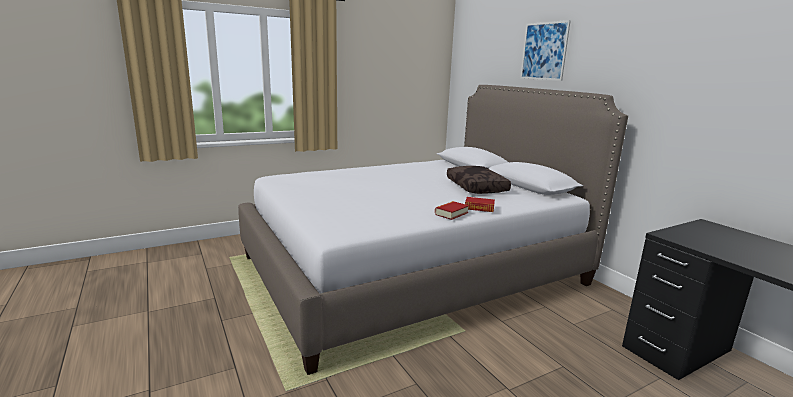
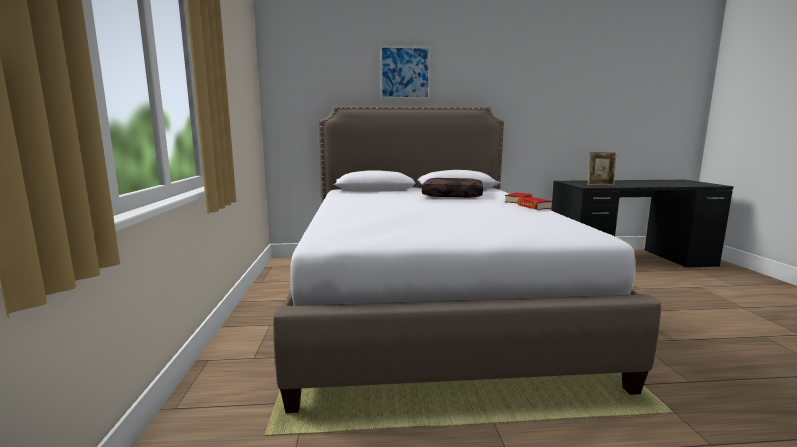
camera: 65 degrees left, 5 degrees down
none -> picture frame [588,152,617,185]

